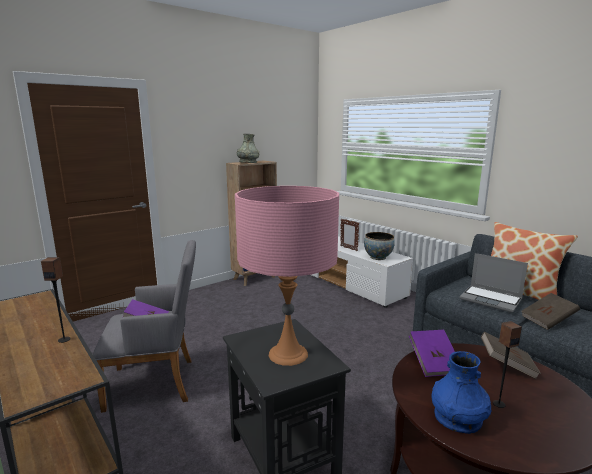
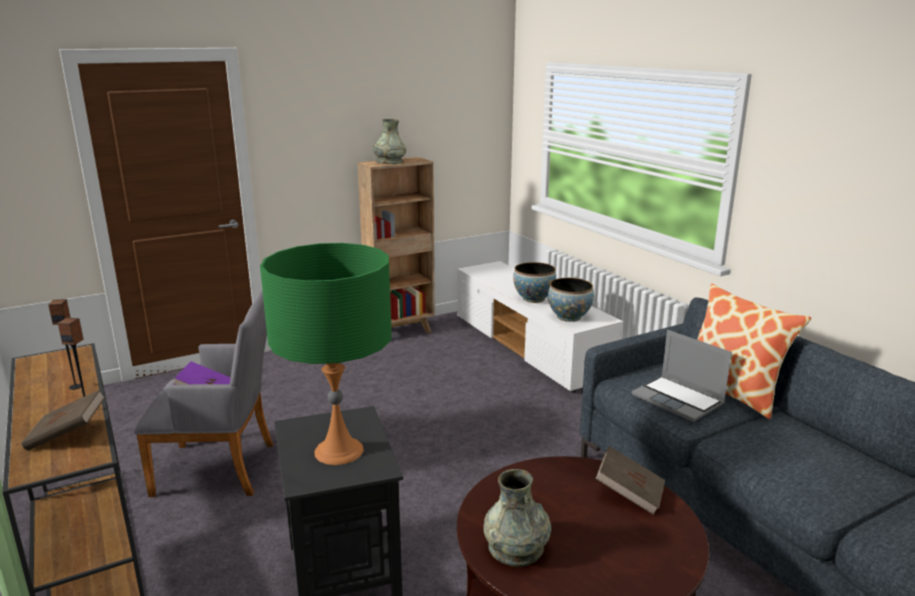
camera: 10 degrees right, 5 degrees up
pink table lamp [235,186,339,366] -> green table lamp [260,243,392,465]
picture frame [340,219,359,251] -> bowl [513,262,556,303]
purple book [409,330,455,377] -> none
blue vase [431,351,491,434] -> grey vase [484,469,551,567]
speaker [493,321,522,408] -> speaker moved to [48,299,81,390]
brown book [521,293,580,330] -> brown book moved to [21,390,106,451]

